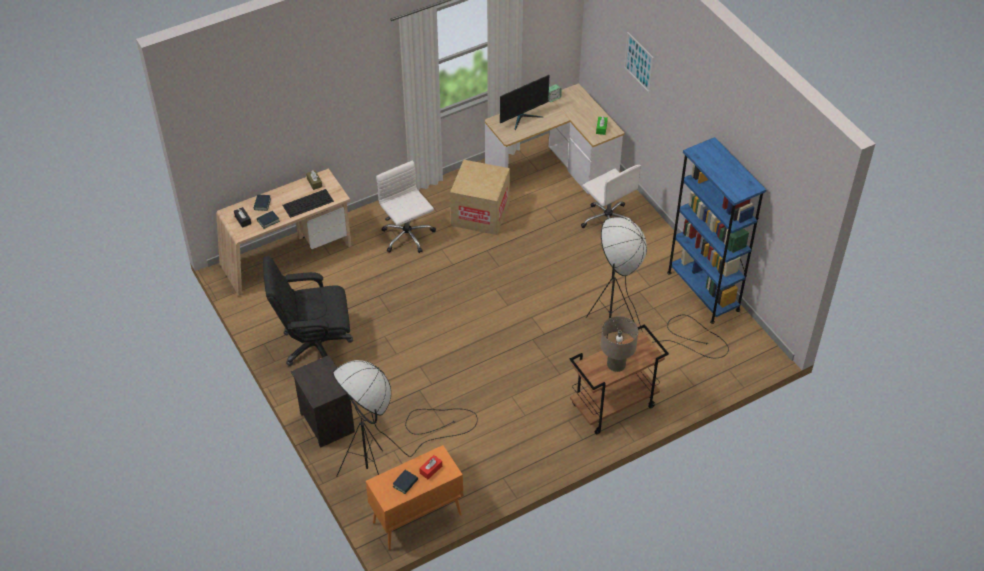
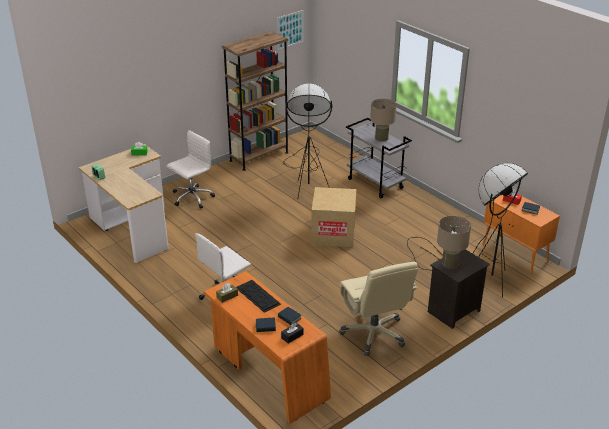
camera: 100 degrees left, 15 degrees down
beige desk [216,168,351,296] -> orange desk [204,271,331,424]
black office chair [263,256,353,366] -> beige office chair [339,262,418,356]
cardboard box [450,160,510,235] -> cardboard box moved to [311,187,356,247]
monitor [500,75,549,130] -> none
brown cart [570,324,669,434] -> grey cart [346,118,412,198]
picture [624,32,654,93] -> picture moved to [277,10,304,50]
blue bookcase [667,137,767,324] -> brown bookcase [222,31,289,171]
none -> beige table lamp [437,216,471,269]

